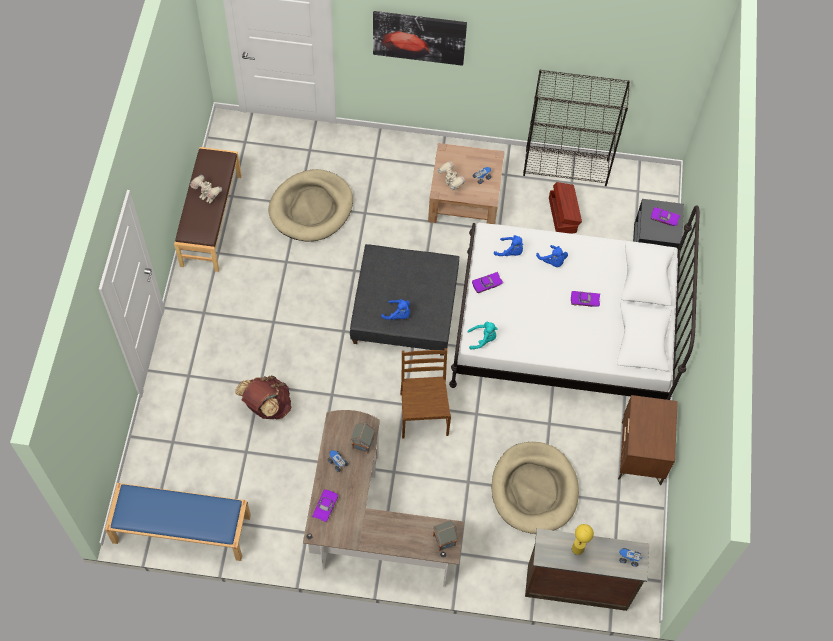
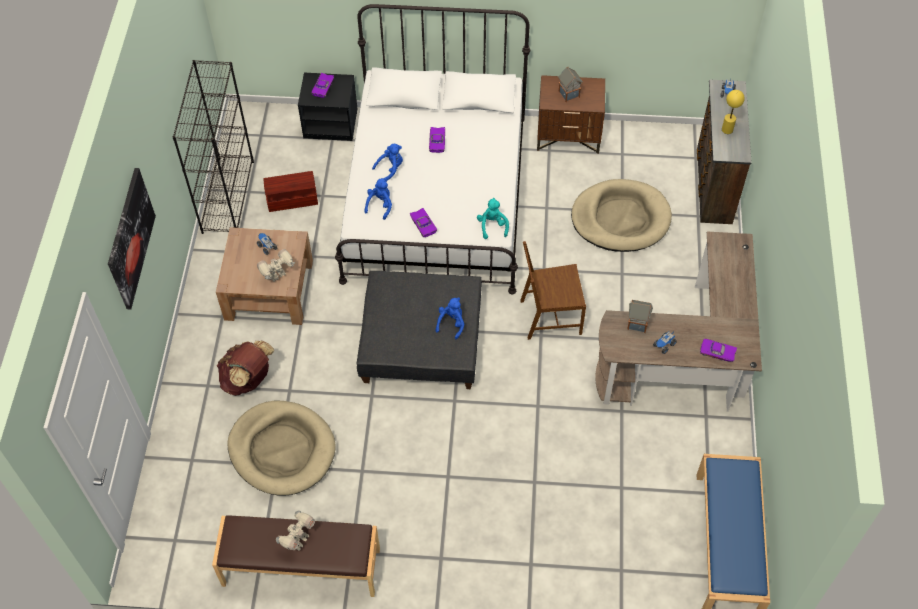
camera: 90 degrees left, 5 degrees down
brown backpack [235,376,292,419] -> brown backpack moved to [217,341,274,396]
toy house [433,520,458,551] -> toy house moved to [558,67,583,102]

